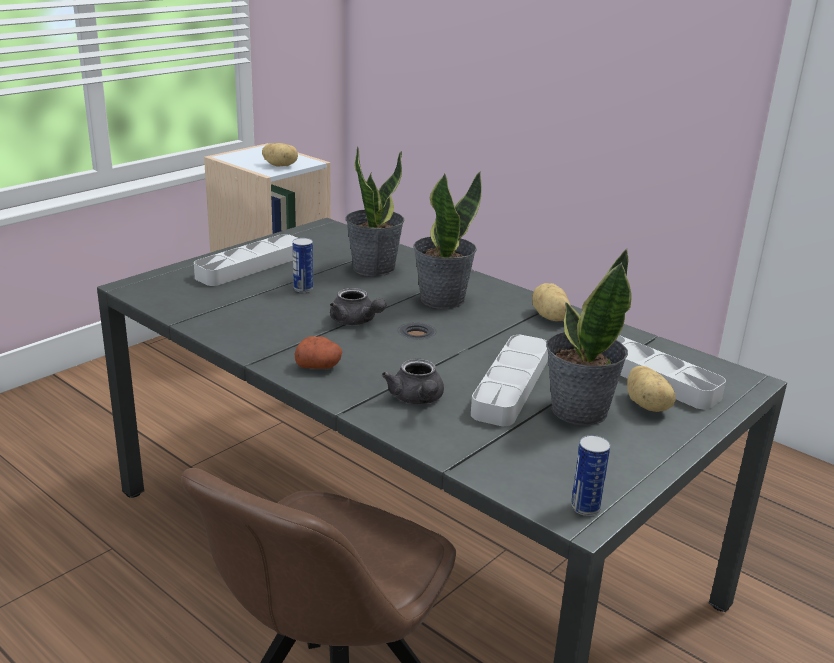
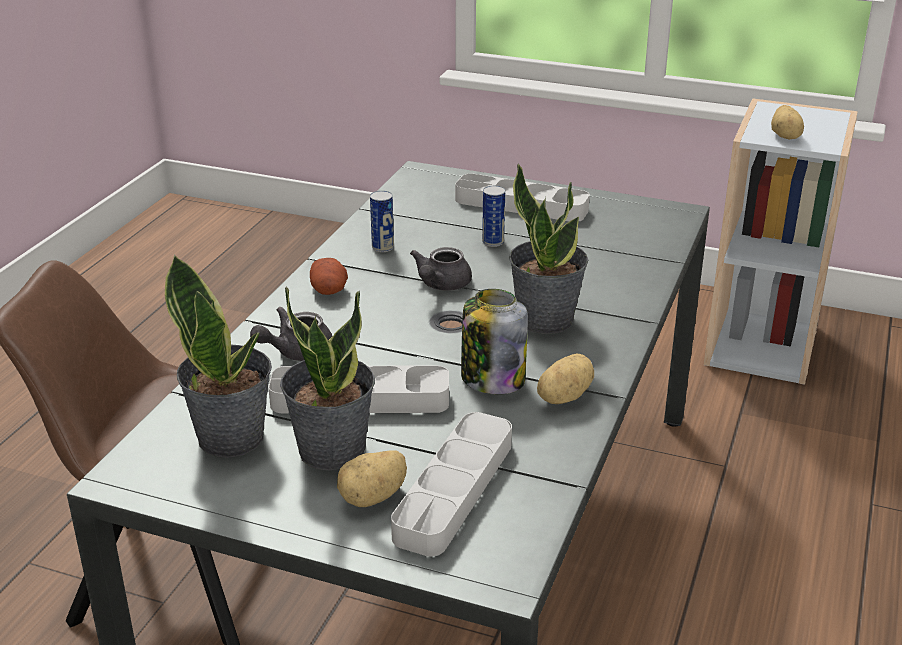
camera: 70 degrees right, 5 degrees up
potted plant [345,146,405,276] -> potted plant moved to [165,254,272,458]
can [571,435,610,516] -> can moved to [370,191,394,252]
none -> jar [461,289,528,394]

